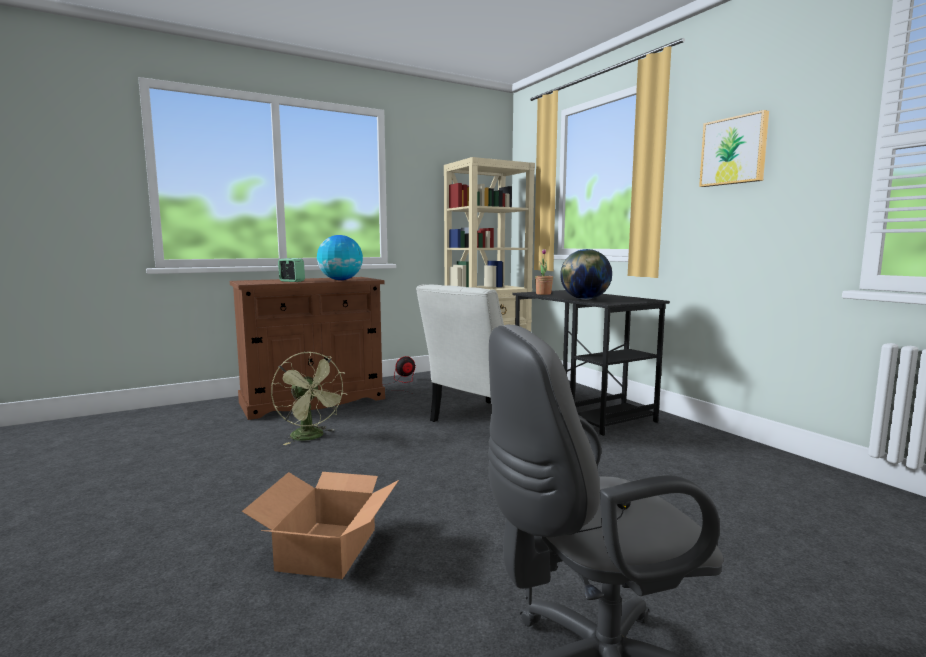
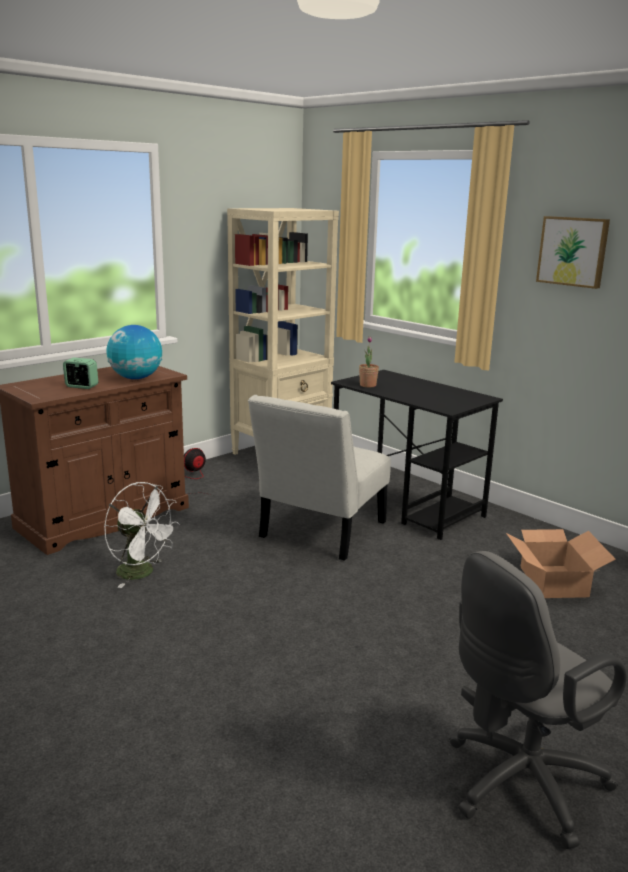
camera: 15 degrees left, 10 degrees up
cardboard box [242,472,399,579] -> cardboard box moved to [506,529,616,598]
green fan [271,352,347,445] -> white fan [104,482,180,588]
globe [560,249,612,300] -> none

